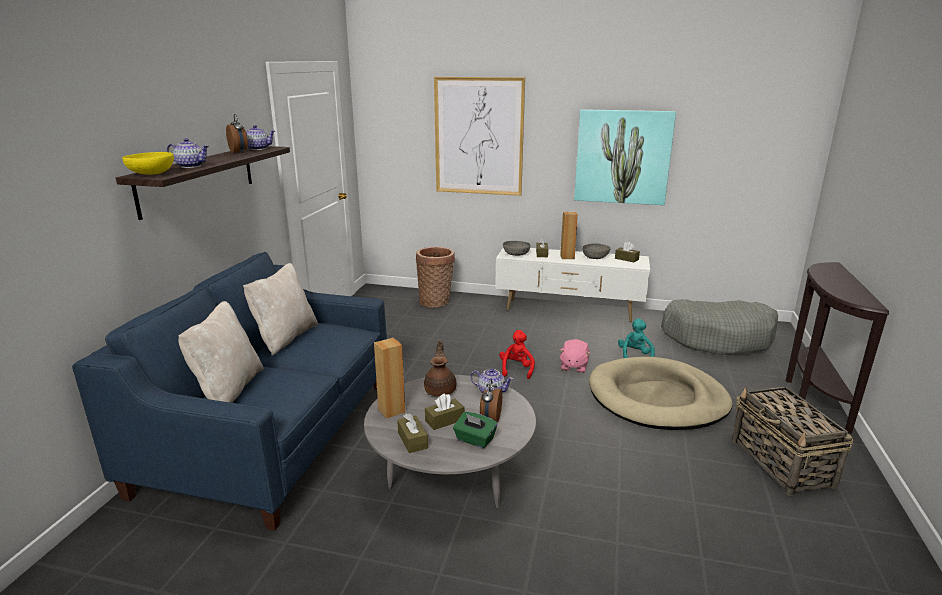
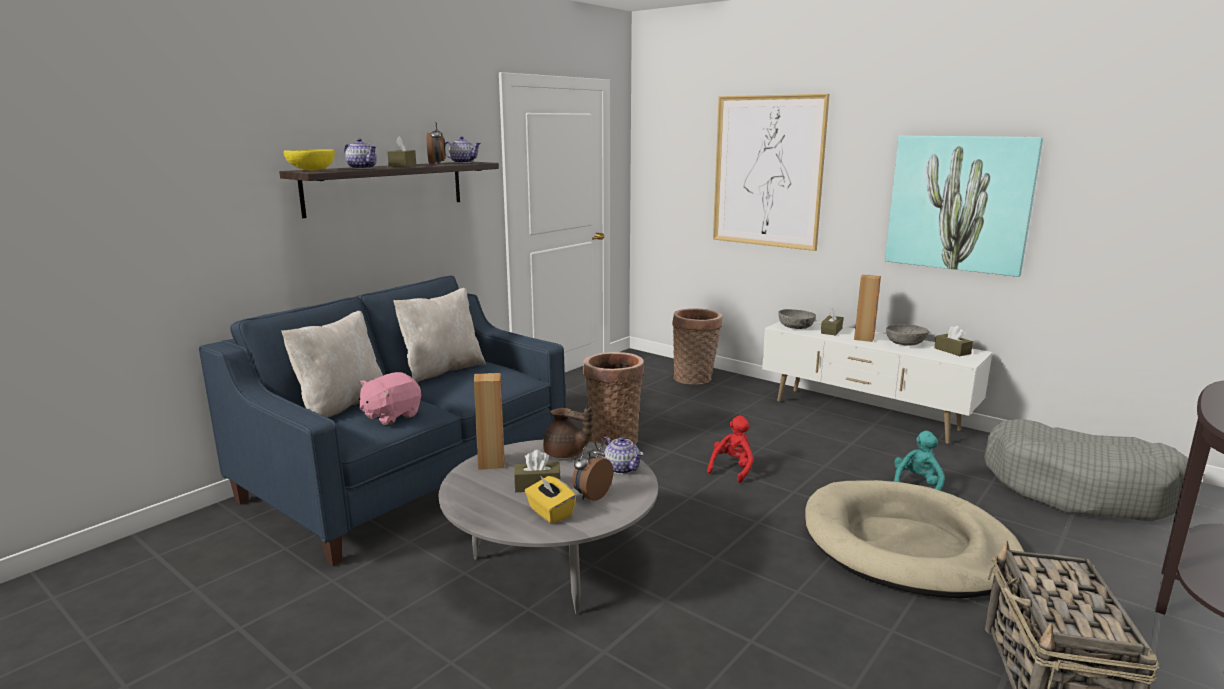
camera: 25 degrees right, 5 degrees down
brown tissue box [397,413,428,453] -> brown tissue box moved to [387,136,416,167]
brown teapot [424,341,456,396] -> brown teapot turned 90 degrees clockwise [543,406,593,458]
green tissue box [453,412,497,448] -> yellow tissue box [525,475,576,524]
pink plush toy [559,339,590,373] -> pink plush toy moved to [359,372,421,425]
none -> basket [583,352,644,445]

